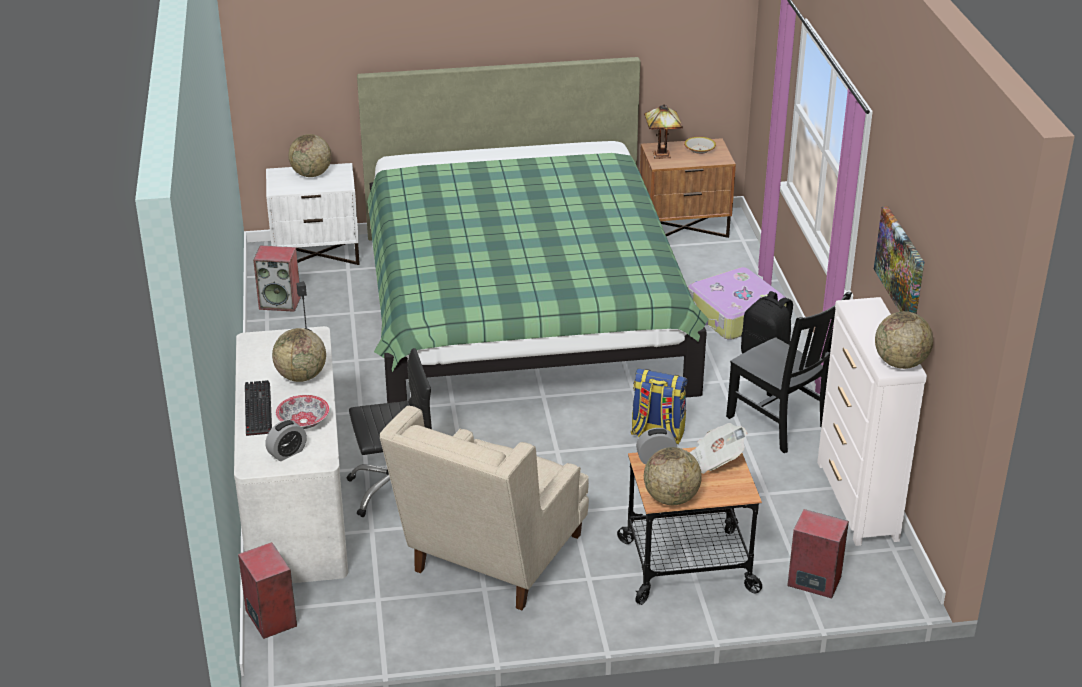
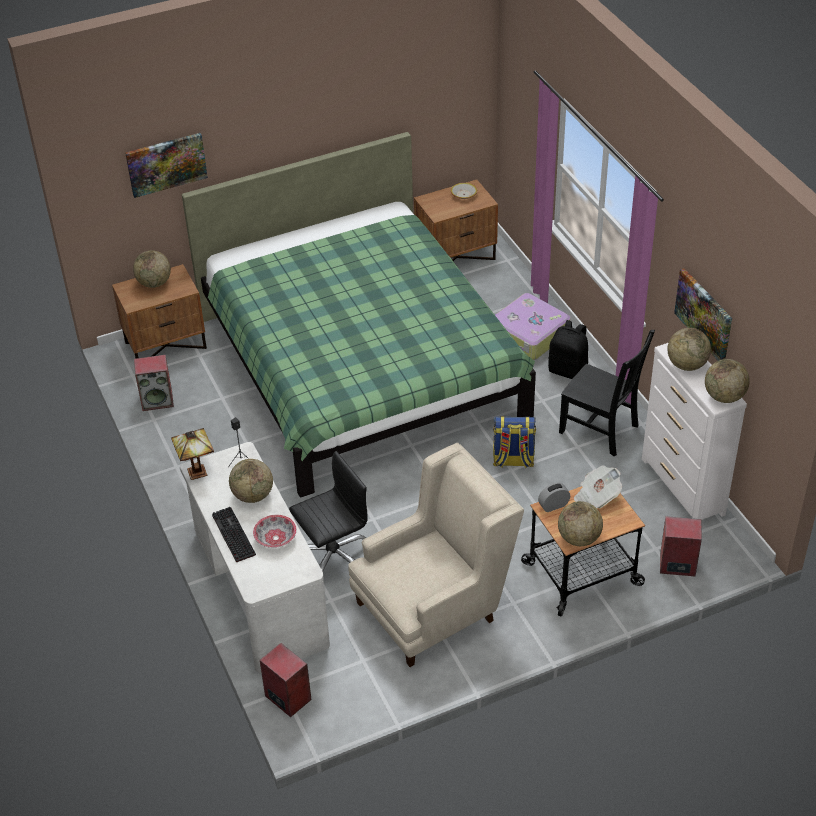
camera: 15 degrees left, 10 degrees up
alarm clock [265,420,307,461] -> none
white nightstand [266,163,360,265] -> brown nightstand [112,264,207,359]
beige armchair [380,406,589,610] -> beige armchair turned 135 degrees counterclockwise [348,443,524,667]
table lamp [644,104,683,159] -> table lamp moved to [171,428,214,480]
none -> picture [125,133,208,198]
none -> globe [667,328,711,371]

